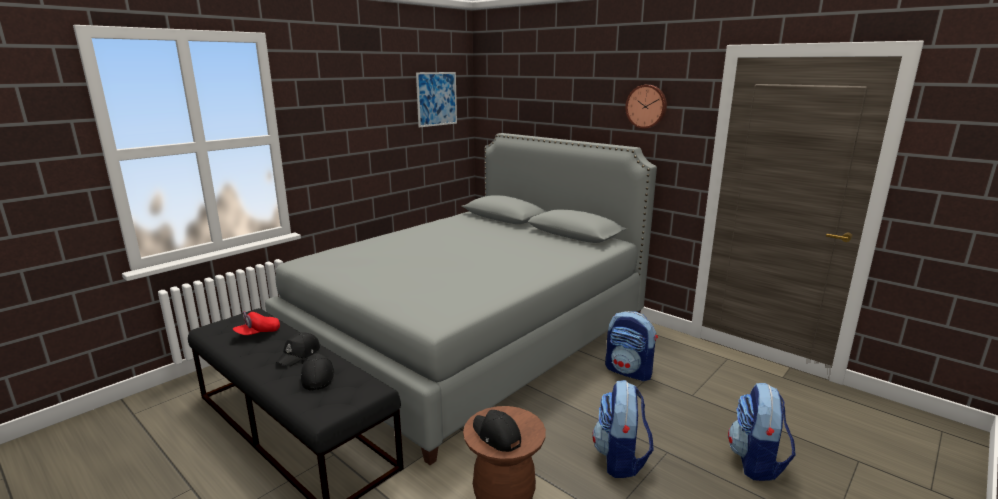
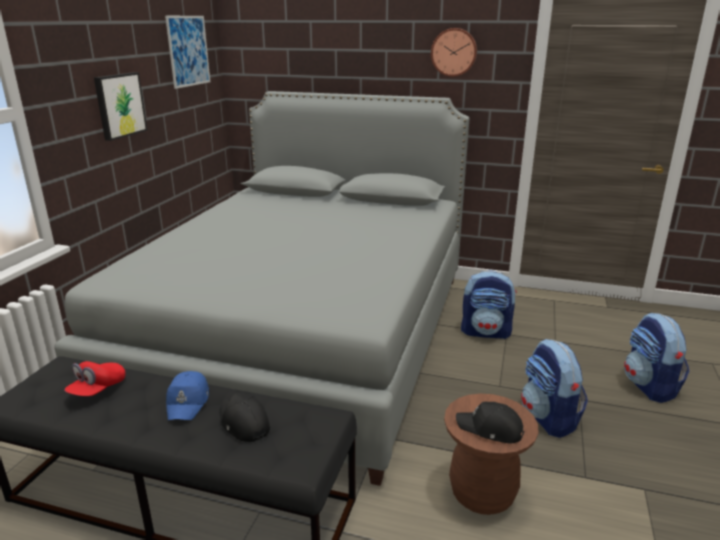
camera: 25 degrees left, 5 degrees up
black cap [276,332,320,366] -> blue cap [166,371,209,420]
none -> picture [94,72,147,141]

